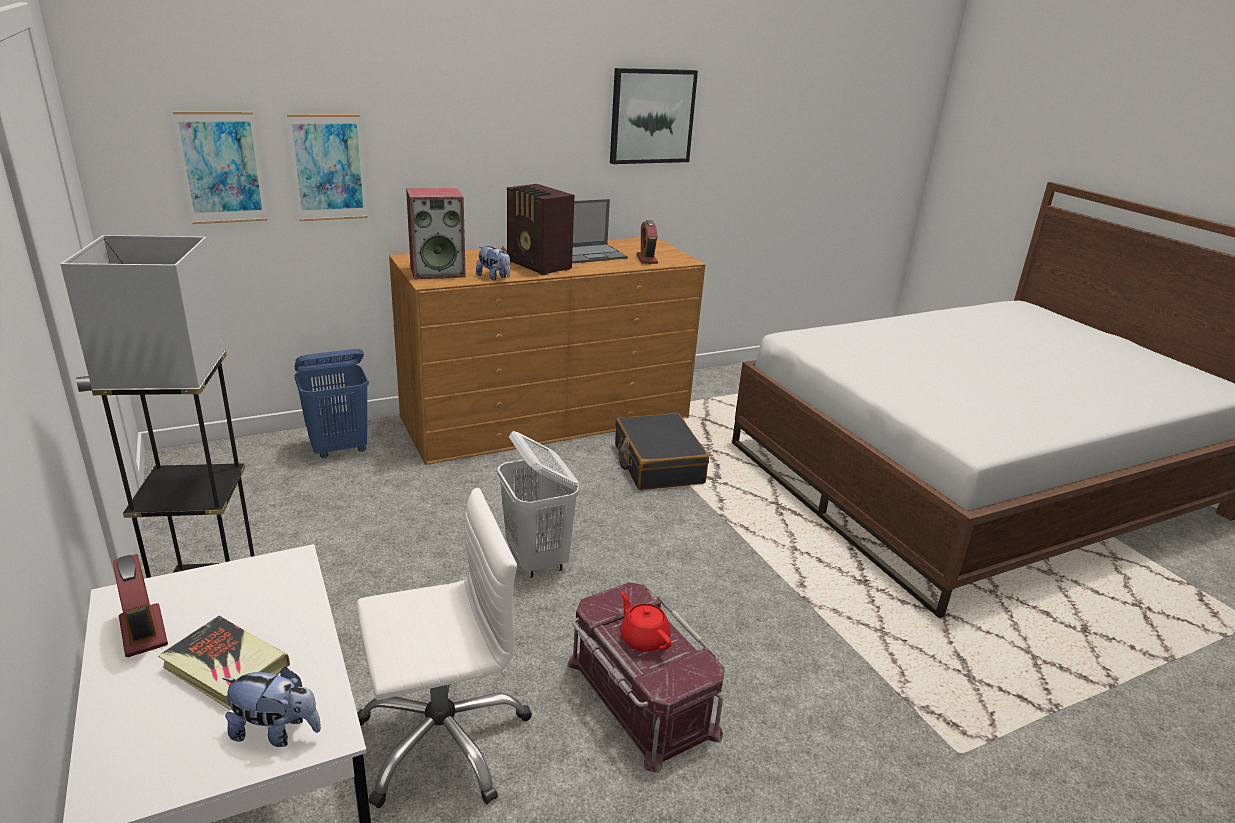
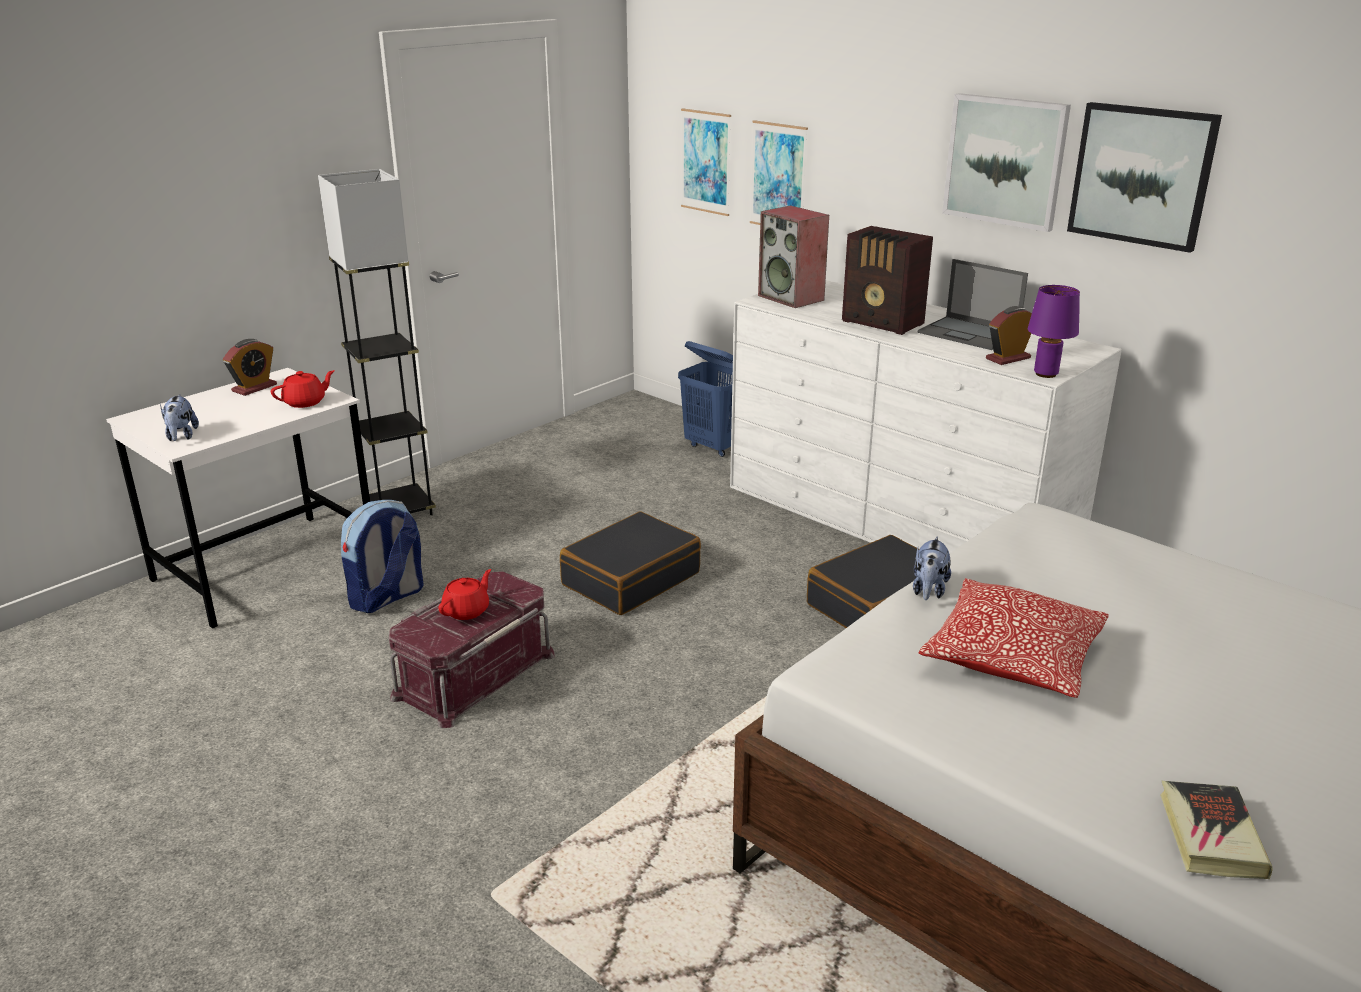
camera: 70 degrees right, 0 degrees up
book [158,616,290,710] -> book moved to [1160,781,1273,879]
white office chair [356,488,532,808] -> backpack [341,500,424,613]
brown dresser [389,237,705,465] -> white dresser [730,280,1122,554]
plush toy [476,246,510,281] -> plush toy moved to [913,536,951,600]
white laundry basket [497,431,579,578] -> black suitcase [560,512,701,615]
radio [507,184,574,275] -> radio turned 75 degrees counterclockwise [842,226,933,335]
none -> red teapot [271,370,335,408]
none -> pillow [918,578,1109,698]
none -> picture [942,93,1071,232]
none -> purple table lamp [1028,285,1080,378]

